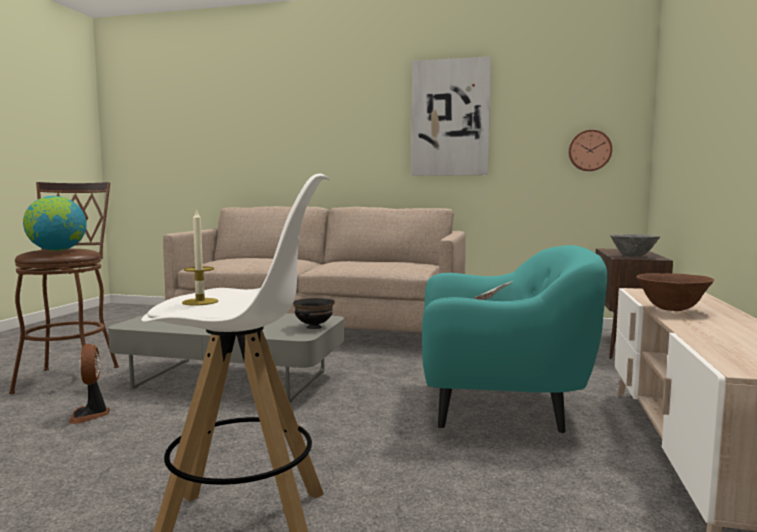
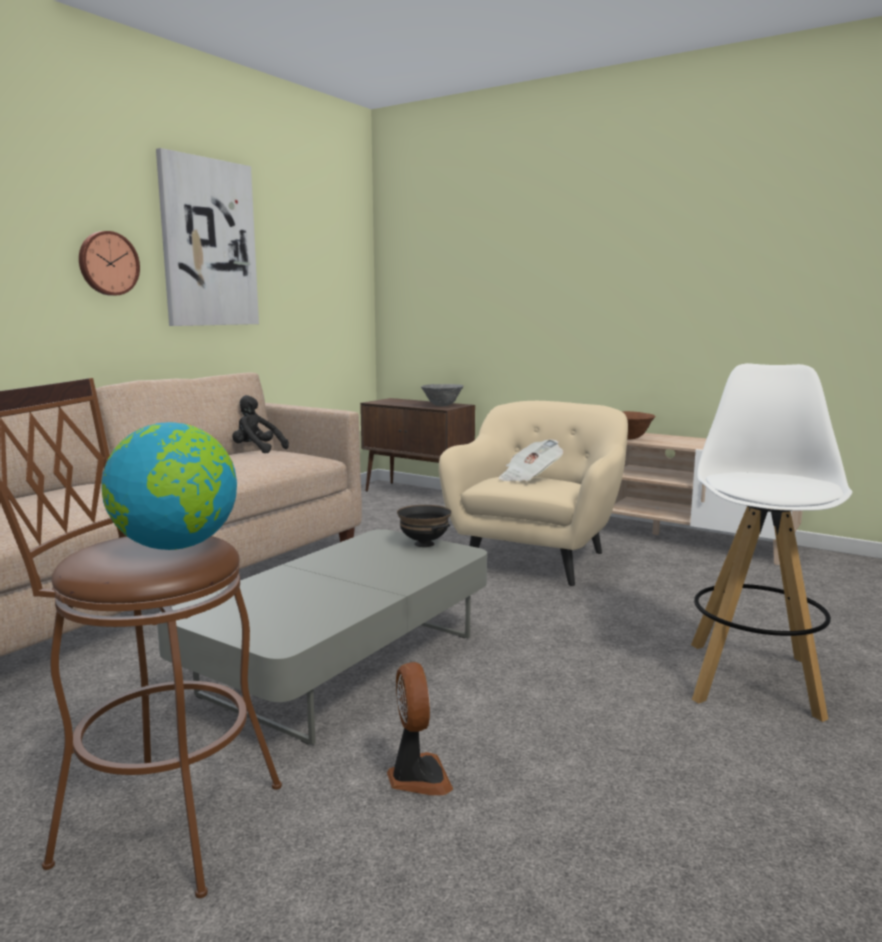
camera: 70 degrees left, 5 degrees up
fan [69,344,110,424] -> fan turned 105 degrees counterclockwise [387,662,453,795]
candle [182,208,218,305] -> none
turquoise armchair [422,245,607,433] -> beige armchair [439,401,628,586]
wall clock [569,130,612,171] -> wall clock moved to [79,231,140,296]
none -> black plush toy [232,395,289,453]

